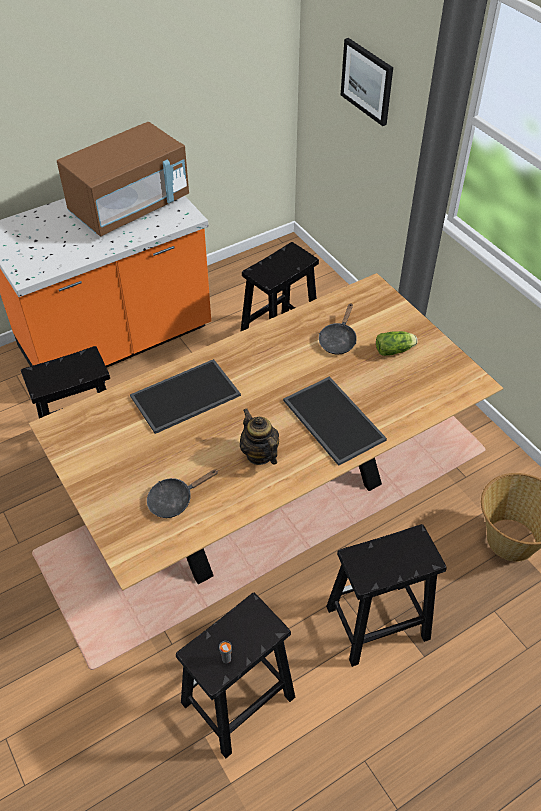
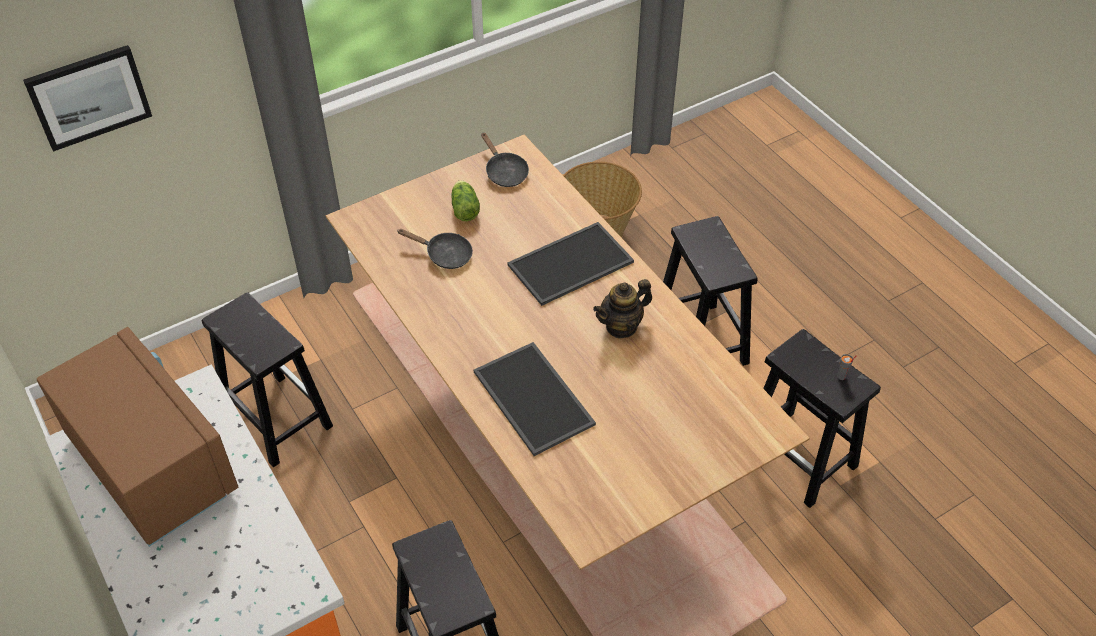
camera: 90 degrees left, 0 degrees up
black frying pan [147,469,217,518] -> black frying pan moved to [481,132,529,187]

